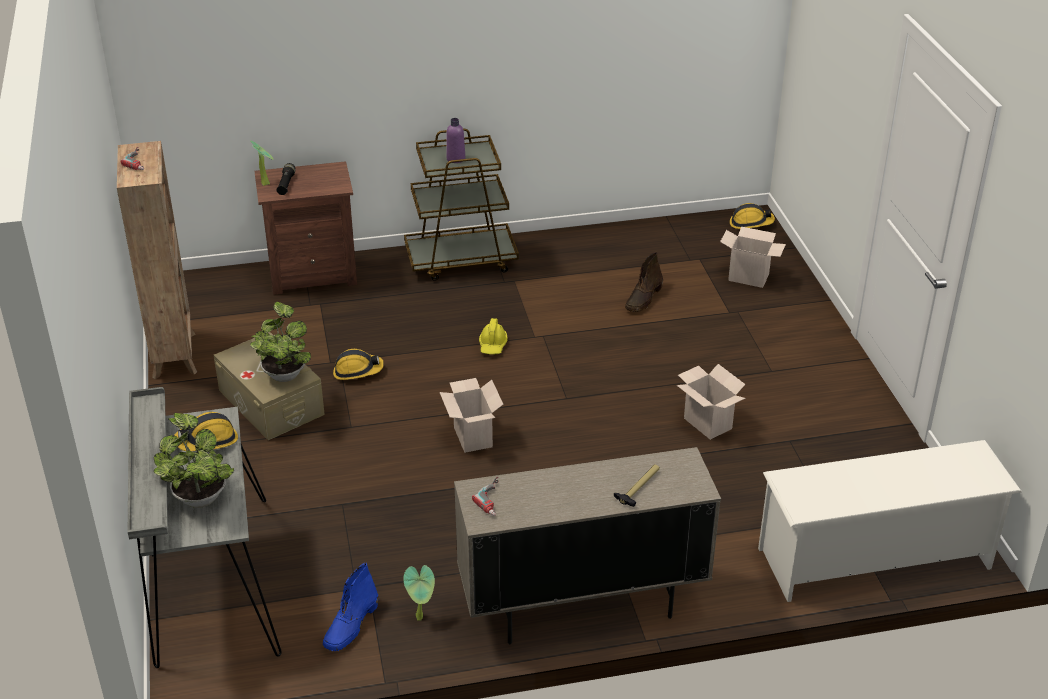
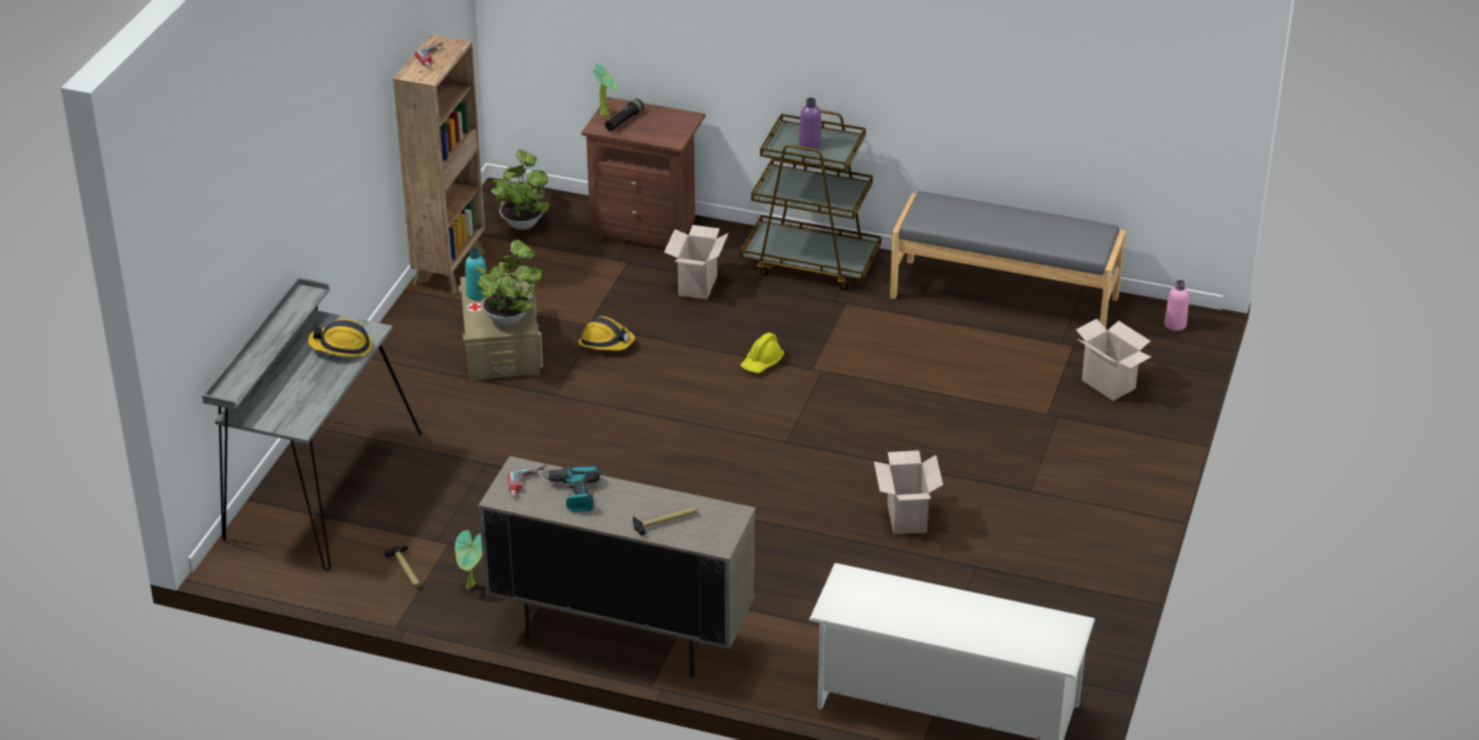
camera: 30 degrees right, 0 degrees up
potted plant [153,413,234,508] -> potted plant moved to [491,150,549,230]
blue boot [323,562,378,651] -> hammer [385,546,421,587]
cardboard box [440,378,503,453] -> cardboard box moved to [664,225,729,299]
brown boot [625,252,663,312] -> none
hard hat [730,203,775,229] -> pink bottle [1164,280,1189,331]
none -> turquoise bottle [465,248,487,300]
none -> power drill [542,466,600,512]
none -> grey bench [890,191,1126,328]

